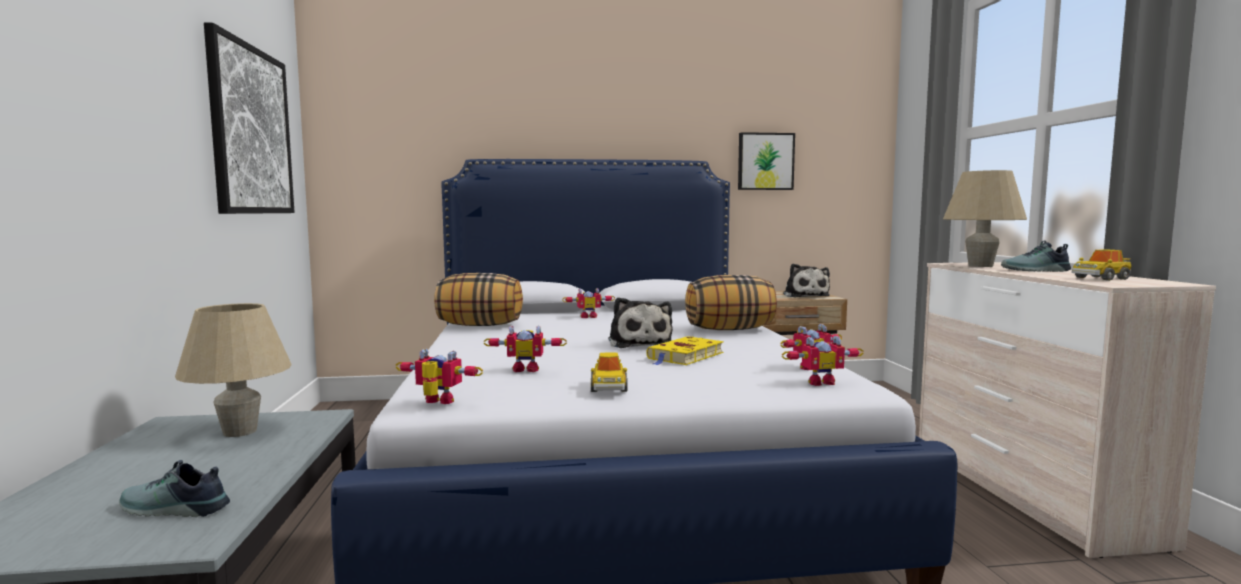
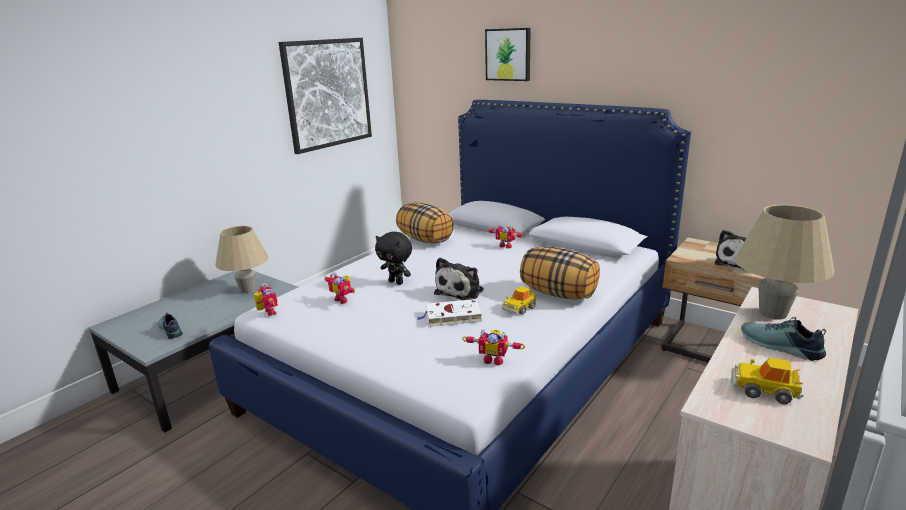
camera: 45 degrees right, 15 degrees up
toy car [591,353,628,392] -> toy car moved to [502,286,536,315]
yellow book [646,336,724,365] -> white book [417,299,482,327]
picture [738,132,795,190] -> picture moved to [485,28,531,81]
toy robot [782,336,864,386] -> none
none -> black plush toy [375,232,412,285]

